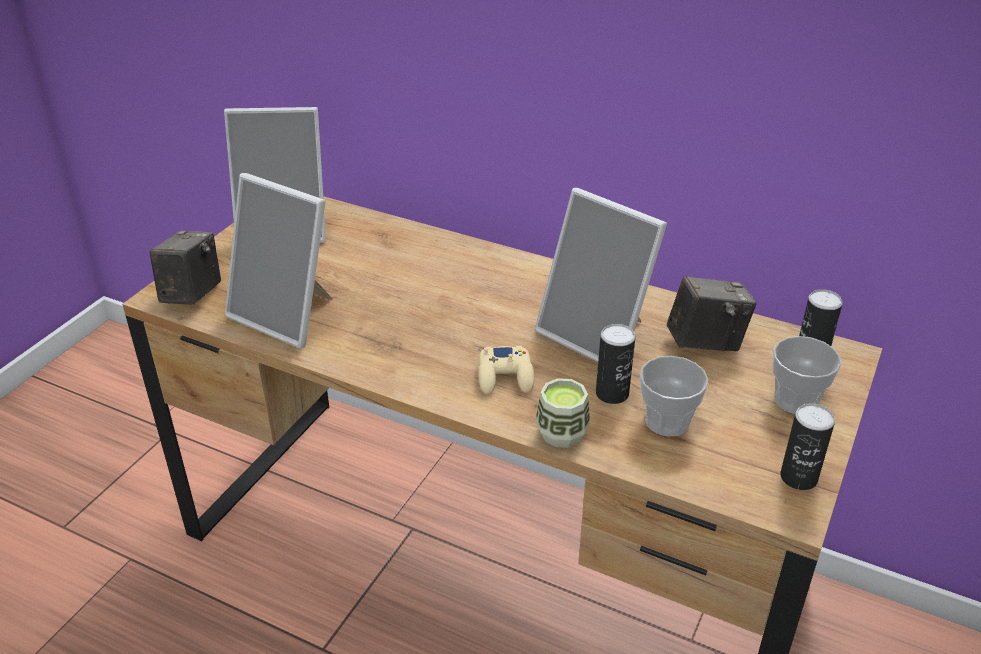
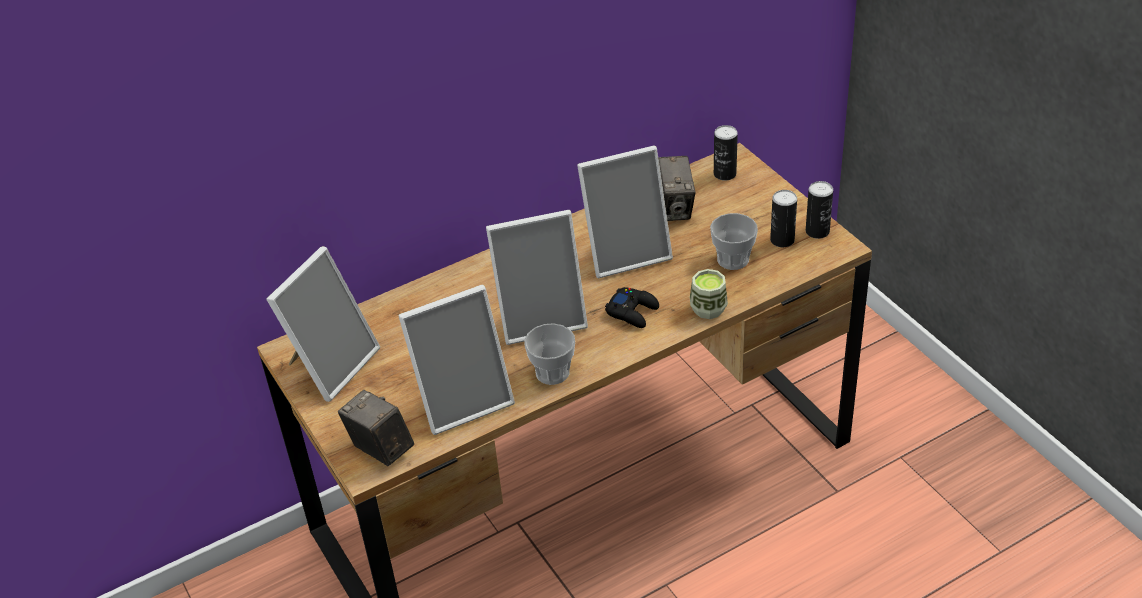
camera: 55 degrees left, 5 degrees up
beige game controller [478,346,534,394] -> black game controller [605,287,659,328]
can [596,324,636,404] -> can moved to [770,190,797,247]
camera [667,276,757,351] -> camera turned 150 degrees clockwise [658,156,696,221]
cup [773,336,842,414] -> cup moved to [524,323,575,385]
none -> picture frame [486,210,588,345]

